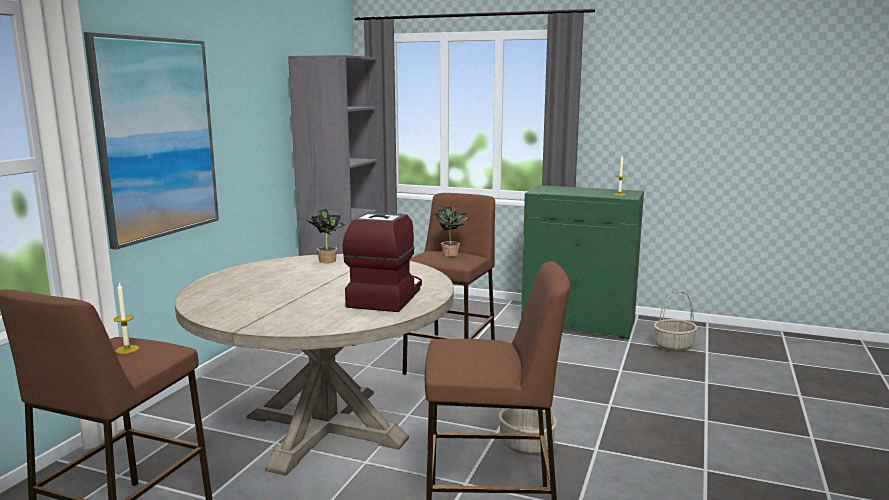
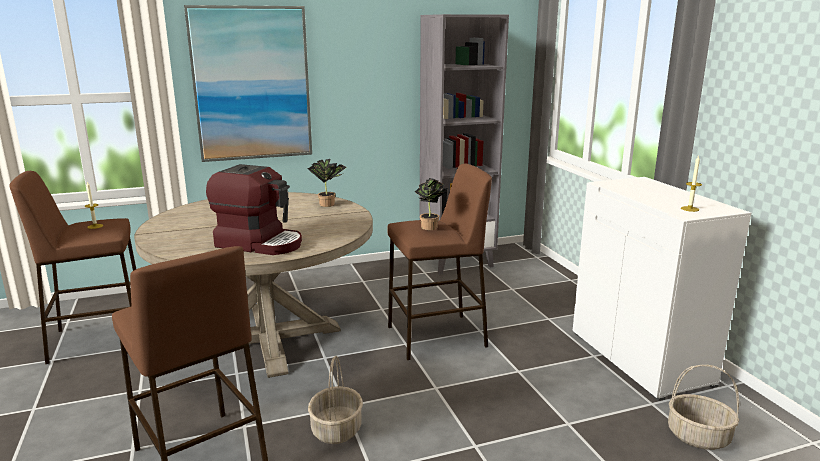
camera: 50 degrees right, 5 degrees up
coffee machine [342,212,422,312] -> coffee machine turned 45 degrees clockwise [206,164,302,255]
green cabinet [521,185,644,339] -> white cabinet [572,177,751,401]

